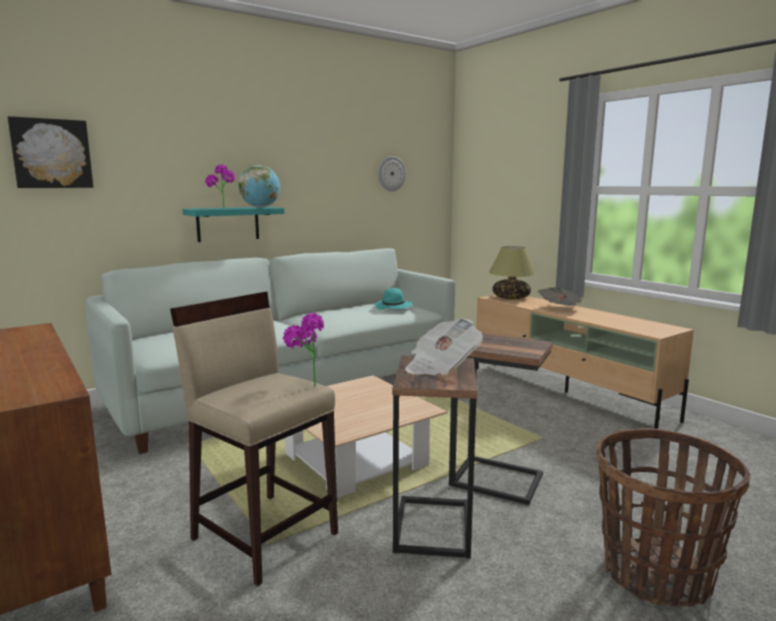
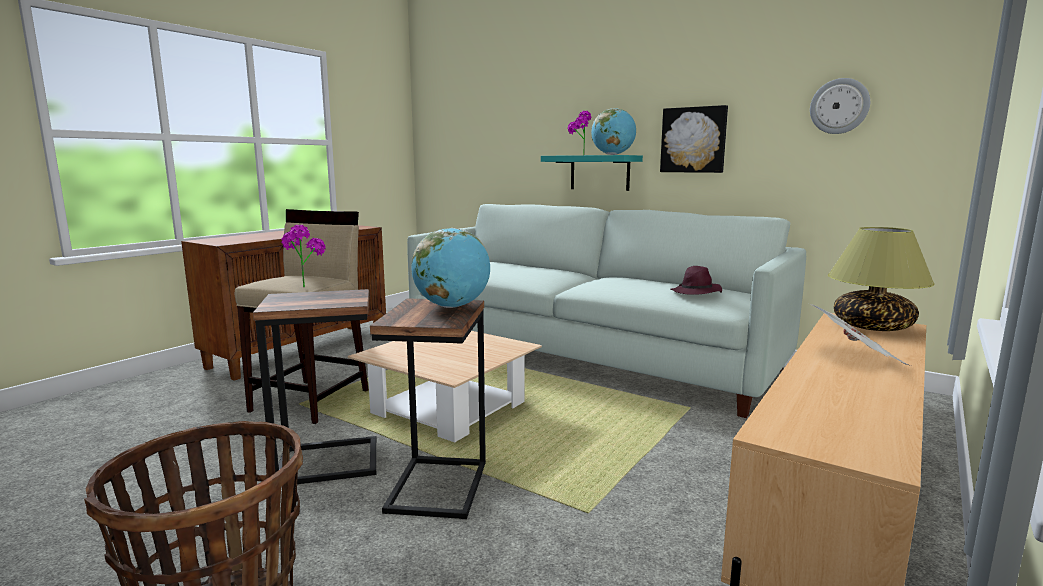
camera: 70 degrees right, 0 degrees up
picture [8,116,93,188] -> picture moved to [660,105,728,173]
turquoise hat [375,288,412,310] -> purple hat [671,266,722,295]
newspaper [405,318,483,375] -> none
none -> globe [411,228,490,308]

